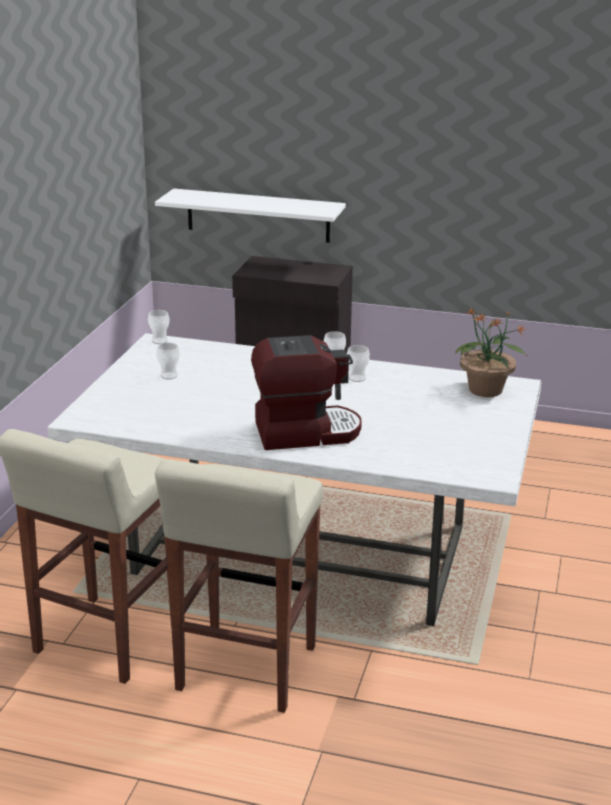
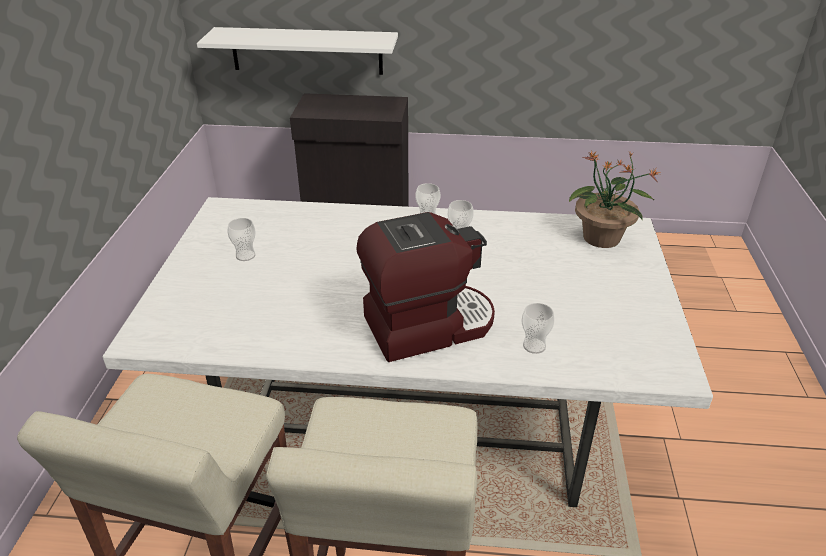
camera: 10 degrees left, 10 degrees up
cup [148,310,170,344] -> cup moved to [522,303,555,354]

